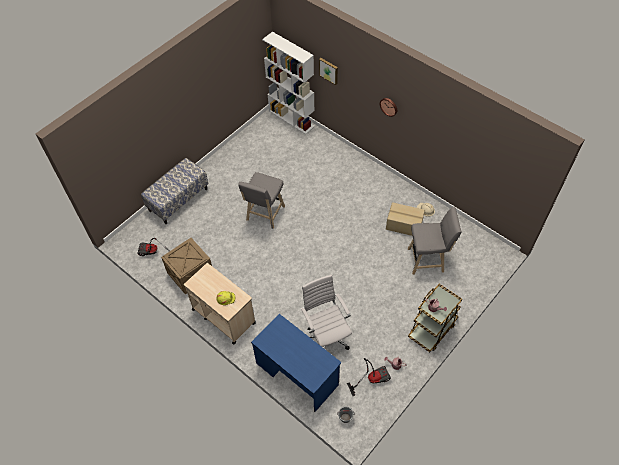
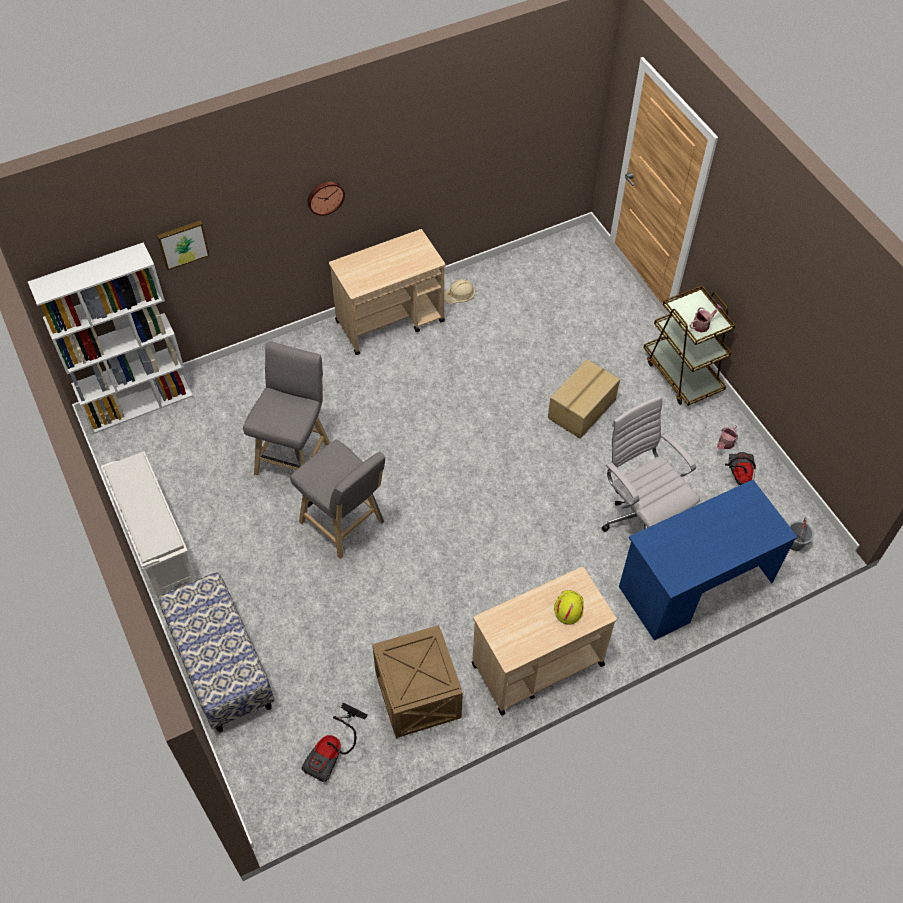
camera: 70 degrees left, 0 degrees up
white office chair [301,275,352,350] -> white office chair turned 60 degrees clockwise [601,396,700,532]
cardboard box [386,202,425,236] -> cardboard box moved to [548,359,620,439]
grey stool [408,207,461,275] -> grey stool moved to [243,341,330,475]
none -> white shoe rack [101,451,196,599]
none -> beige cart [329,229,446,355]

